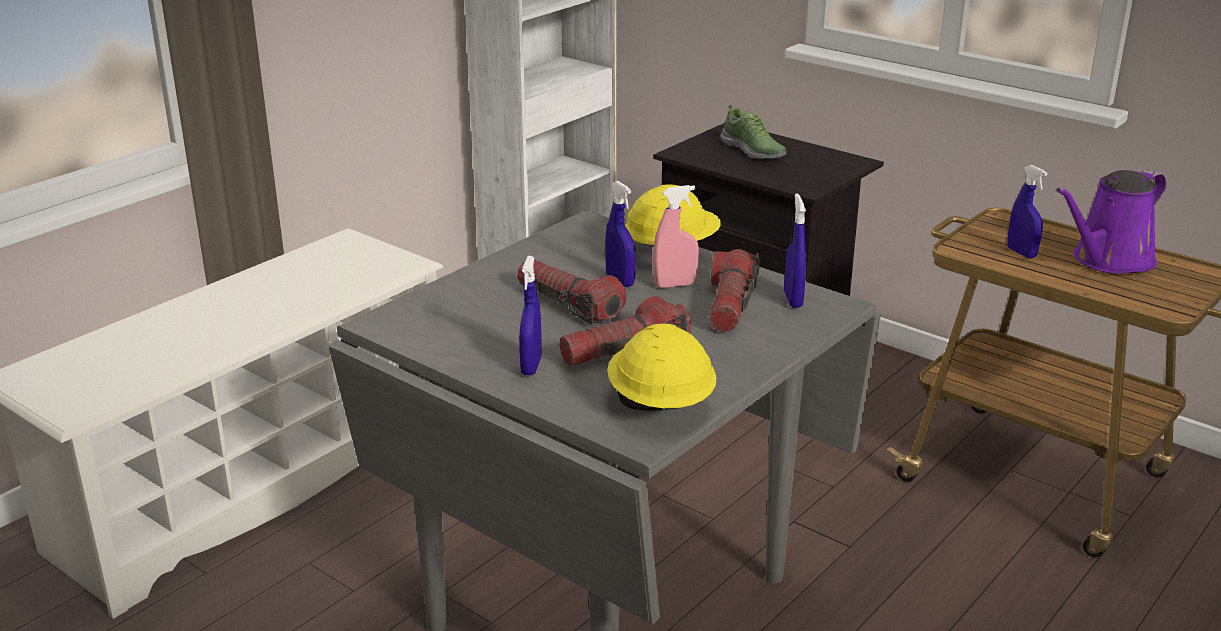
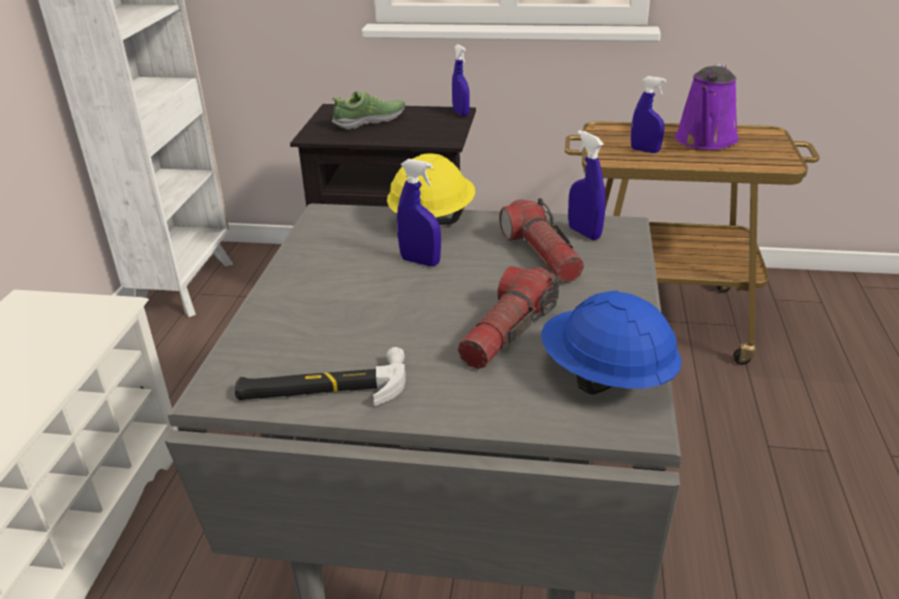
camera: 30 degrees left, 5 degrees up
flashlight [517,260,627,324] -> none
blue spray bottle [519,256,542,375] -> blue spray bottle moved to [452,44,470,116]
yellow hard hat [607,324,717,411] -> blue hard hat [541,291,682,394]
pink spray bottle [652,185,699,288] -> none
shoe [720,105,787,159] -> shoe turned 60 degrees counterclockwise [332,91,405,130]
none -> hammer [235,347,406,406]

